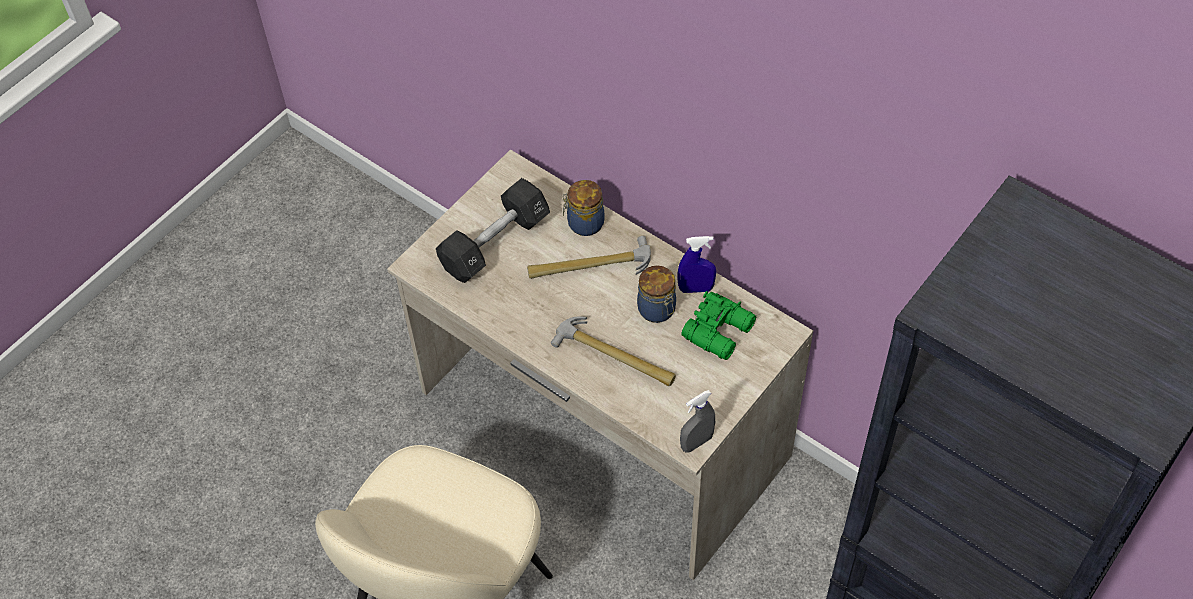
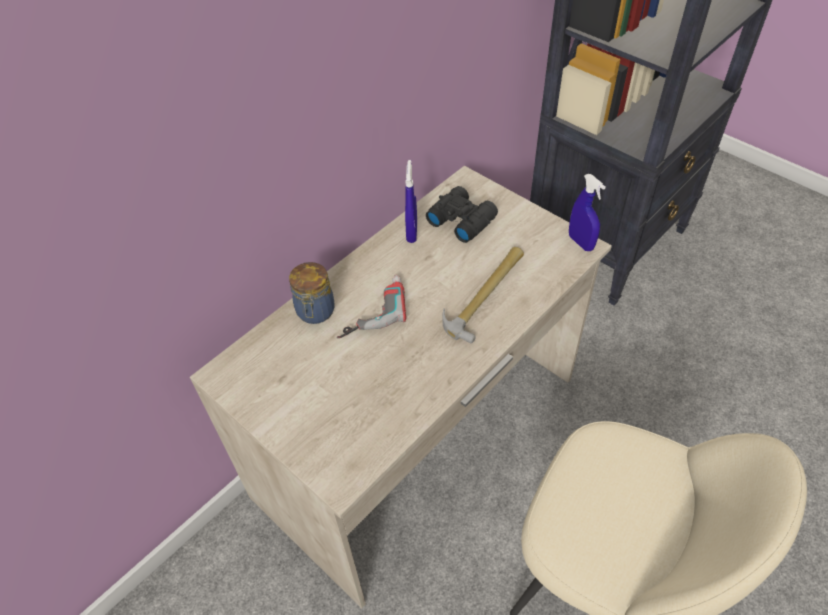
camera: 85 degrees left, 5 degrees down
black dumbbell [436,178,550,283] -> none
hammer [527,236,651,279] -> power drill [337,275,406,338]
jar [637,265,676,323] -> none
grey spray bottle [680,390,715,453] -> blue spray bottle [569,174,606,251]
green binoculars [681,291,756,360] -> black binoculars [426,186,498,243]

